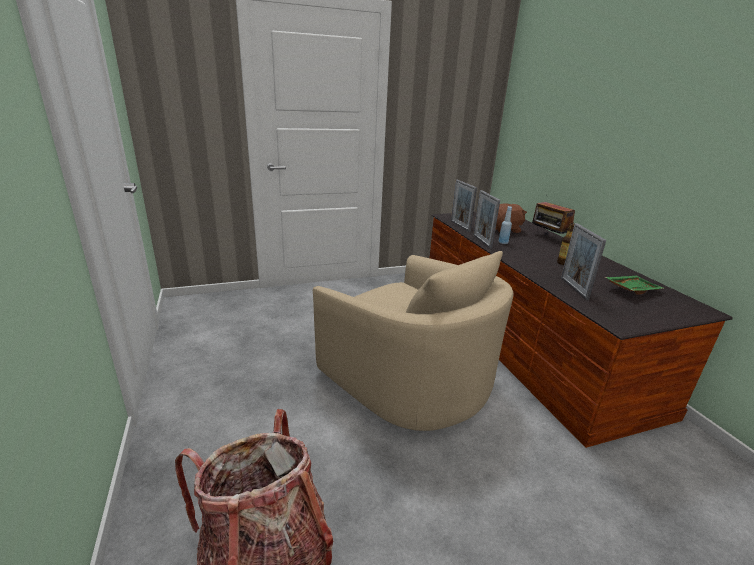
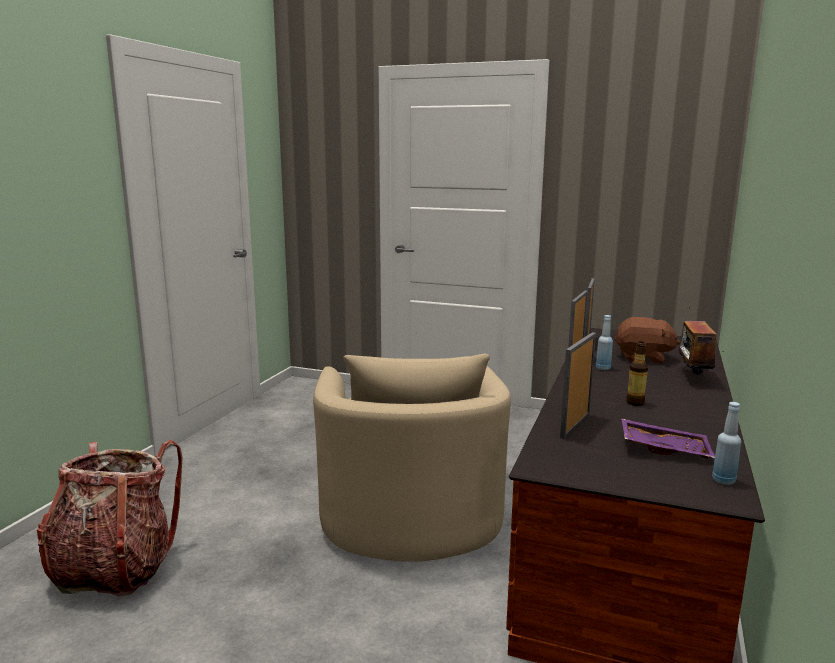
camera: 40 degrees right, 10 degrees down
green tray [605,276,665,295] -> purple tray [621,418,715,459]
none -> blue bottle [712,402,741,485]

